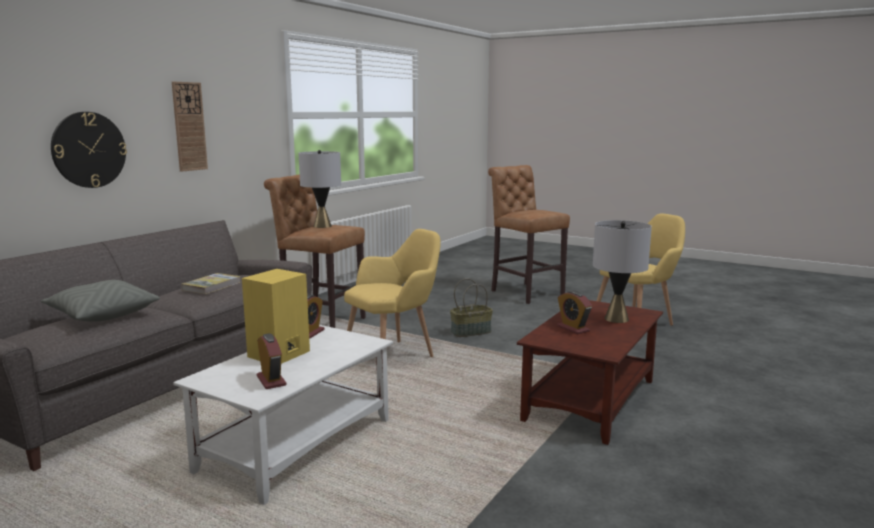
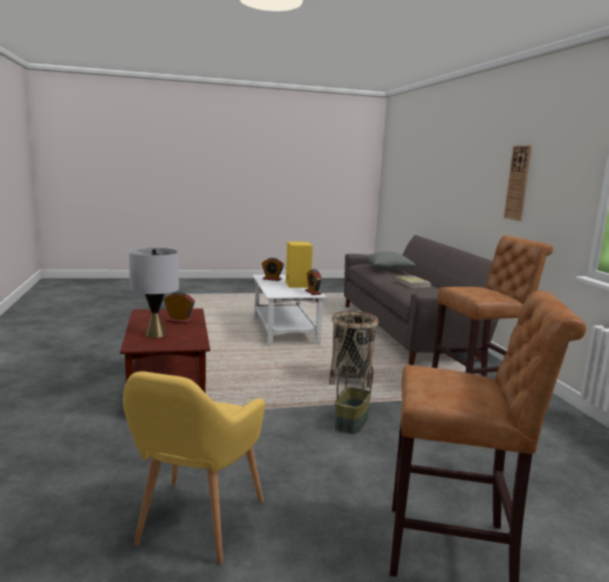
camera: 135 degrees right, 0 degrees up
wall clock [51,112,127,188] -> none
grey table lamp [299,150,341,228] -> none
yellow armchair [344,229,441,357] -> basket [329,311,378,388]

